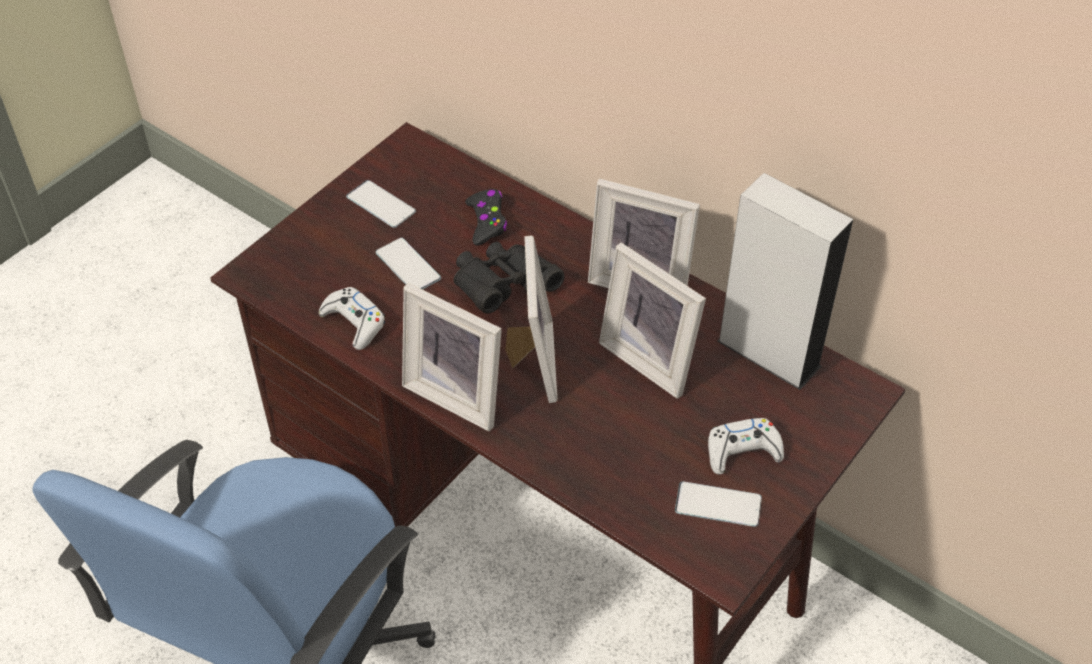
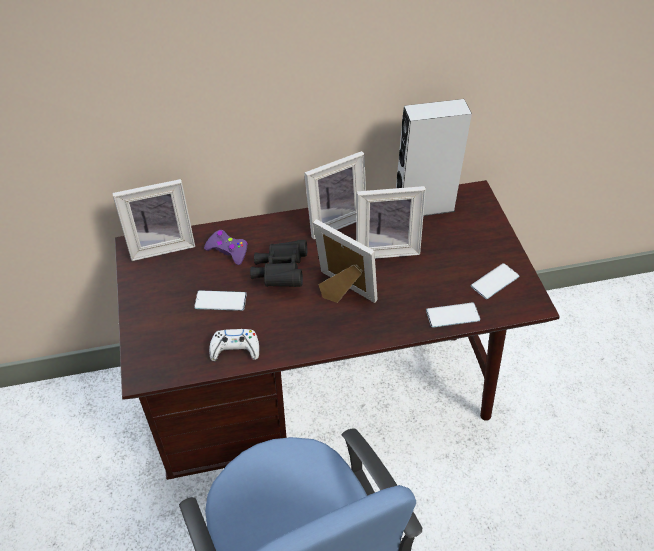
camera: 50 degrees left, 0 degrees up
phone [346,180,416,228] -> phone moved to [426,302,480,328]
picture frame [402,283,502,431] -> picture frame moved to [112,179,195,261]
black game controller [465,189,507,246] -> purple game controller [204,230,248,265]
white game controller [708,418,784,474] -> none

